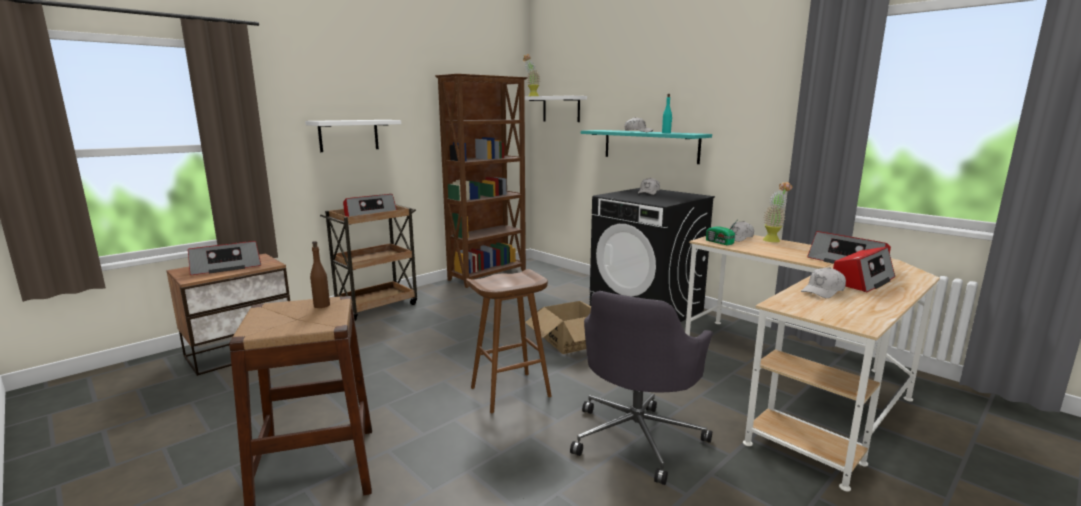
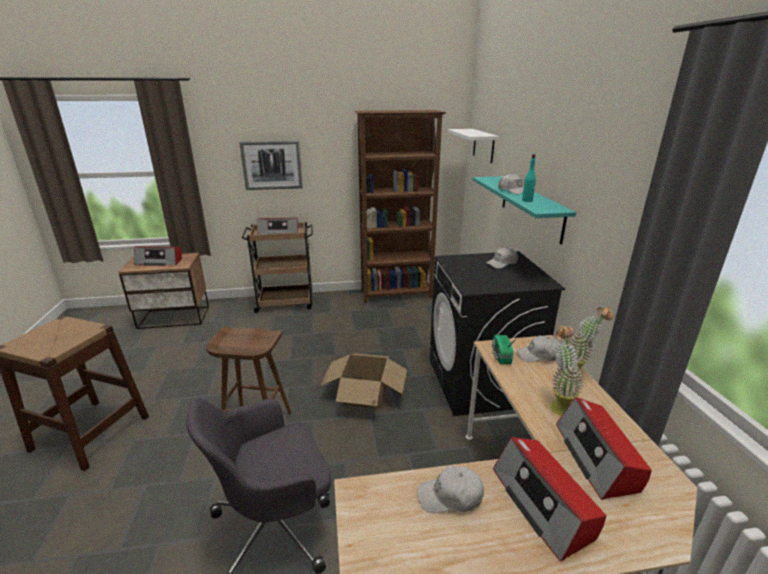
camera: 35 degrees right, 10 degrees up
white shelf [305,120,401,152] -> picture [239,140,303,190]
brown bottle [310,241,330,308] -> none
potted plant [523,54,540,96] -> potted plant moved to [550,325,585,416]
radio [833,247,895,292] -> radio turned 75 degrees clockwise [493,437,606,562]

